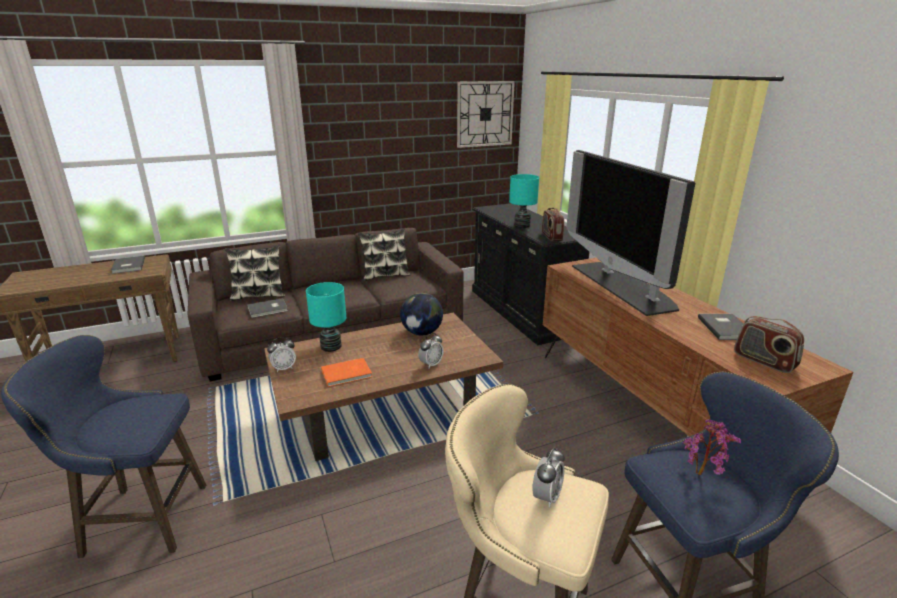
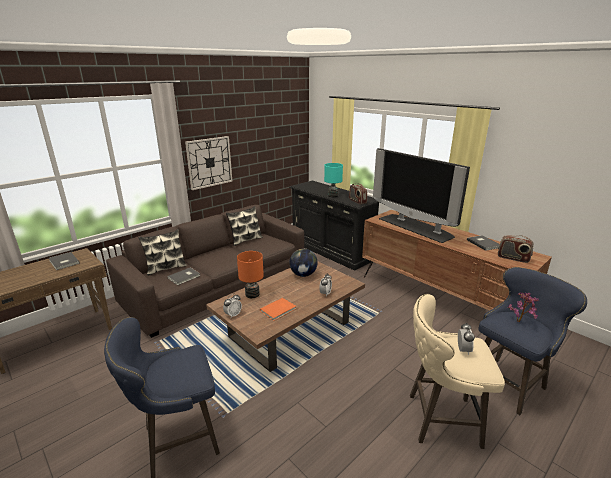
camera: 20 degrees left, 0 degrees up
turquoise table lamp [306,282,346,352] -> orange table lamp [237,251,264,298]
wall clock [457,81,515,148] -> wall clock moved to [185,136,233,190]

